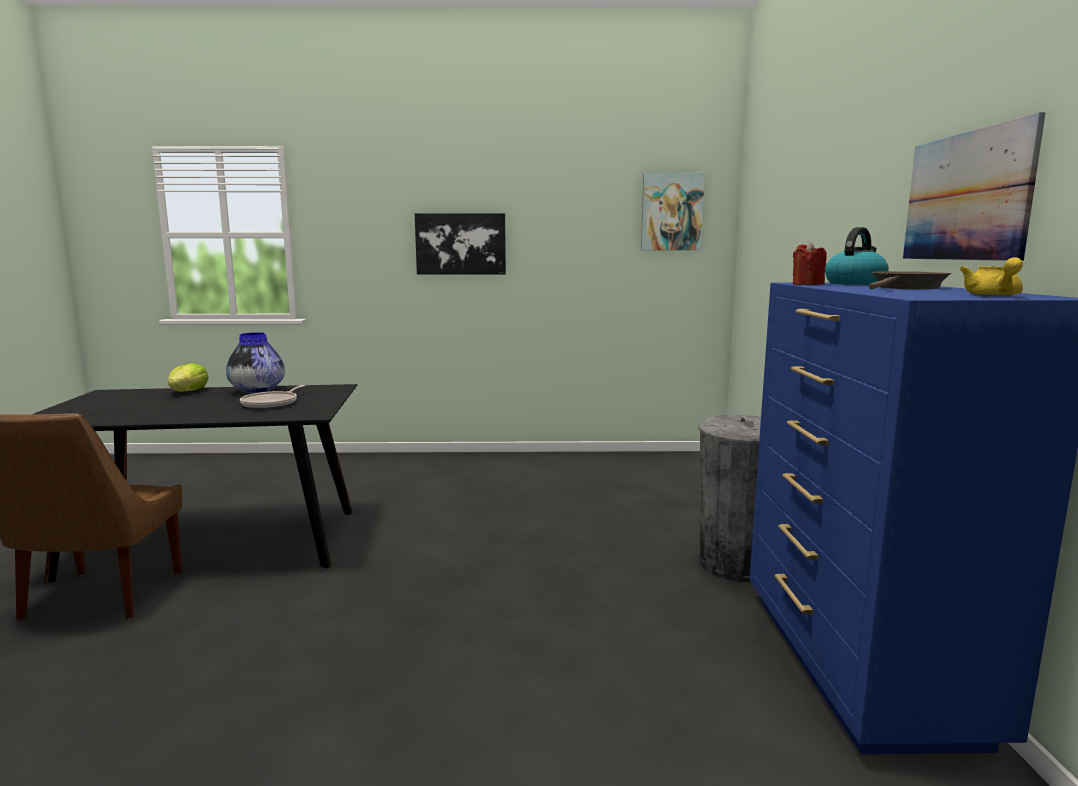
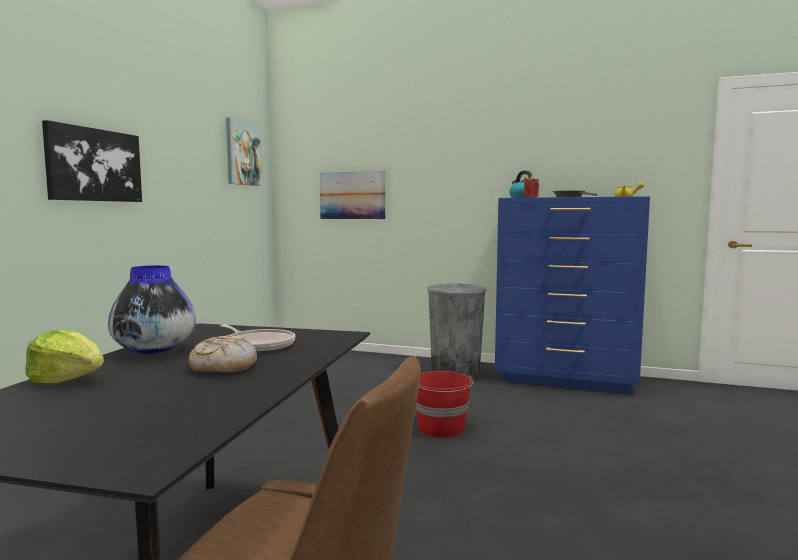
camera: 70 degrees left, 5 degrees down
picture [903,112,1046,261] -> picture moved to [320,171,385,219]
none -> bread [189,335,257,373]
none -> red bucket [415,371,474,438]

